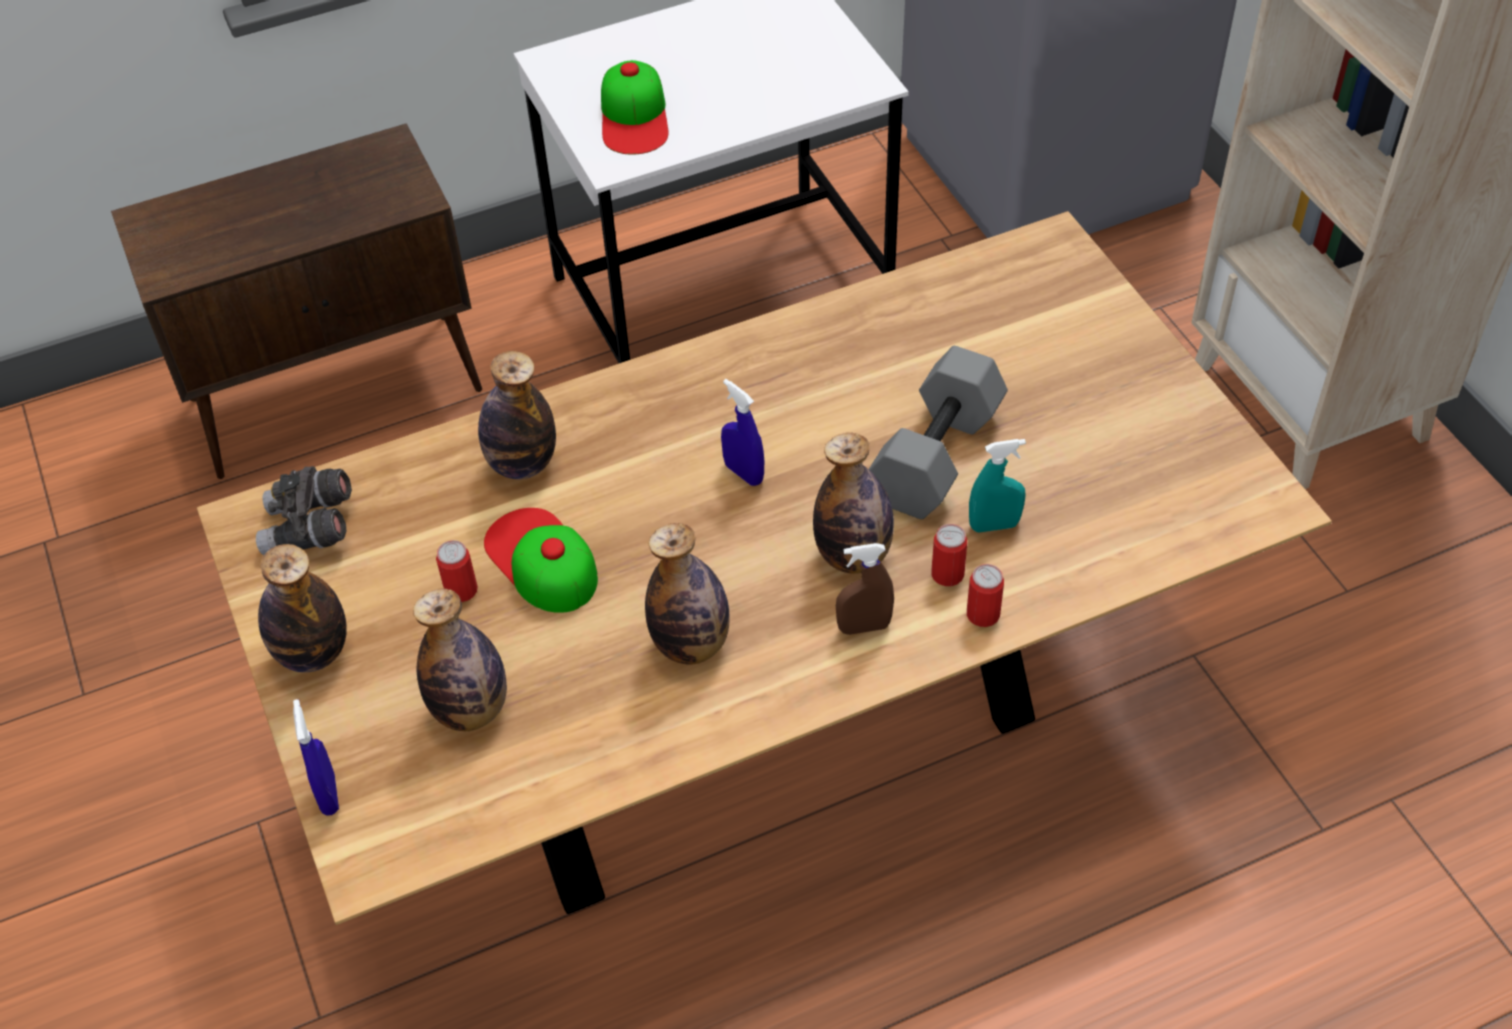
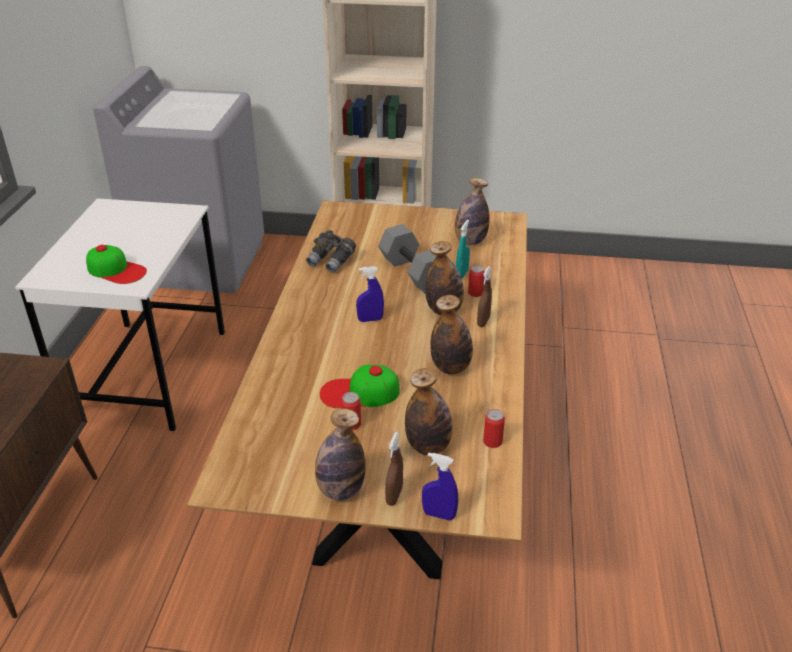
camera: 60 degrees left, 15 degrees down
grey binoculars [256,466,352,555] -> grey binoculars moved to [306,230,356,273]
bottle [478,351,556,479] -> bottle moved to [455,178,490,245]
can [967,564,1004,627] -> can moved to [483,409,505,448]
none -> brown spray bottle [385,432,403,506]

